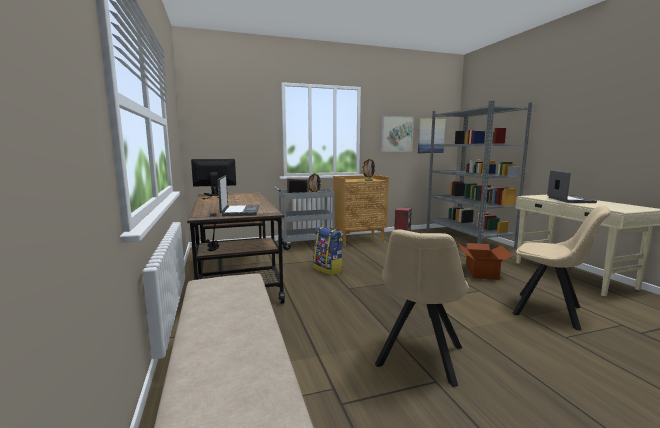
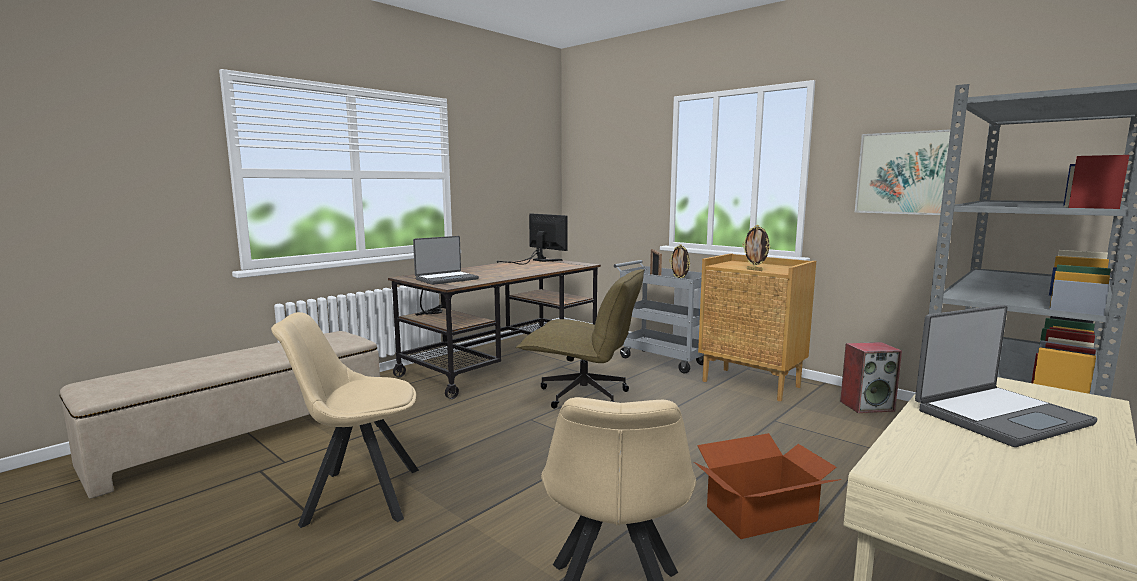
camera: 60 degrees right, 0 degrees up
backpack [313,227,343,276] -> beige office chair [516,269,644,409]
picture [418,118,446,153] -> none

